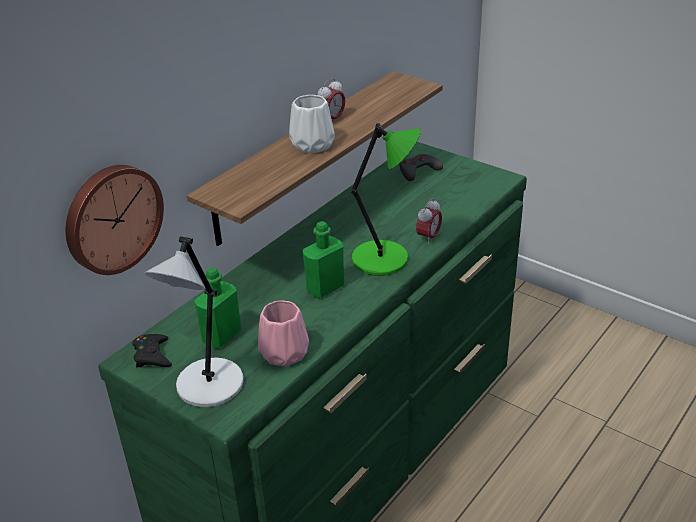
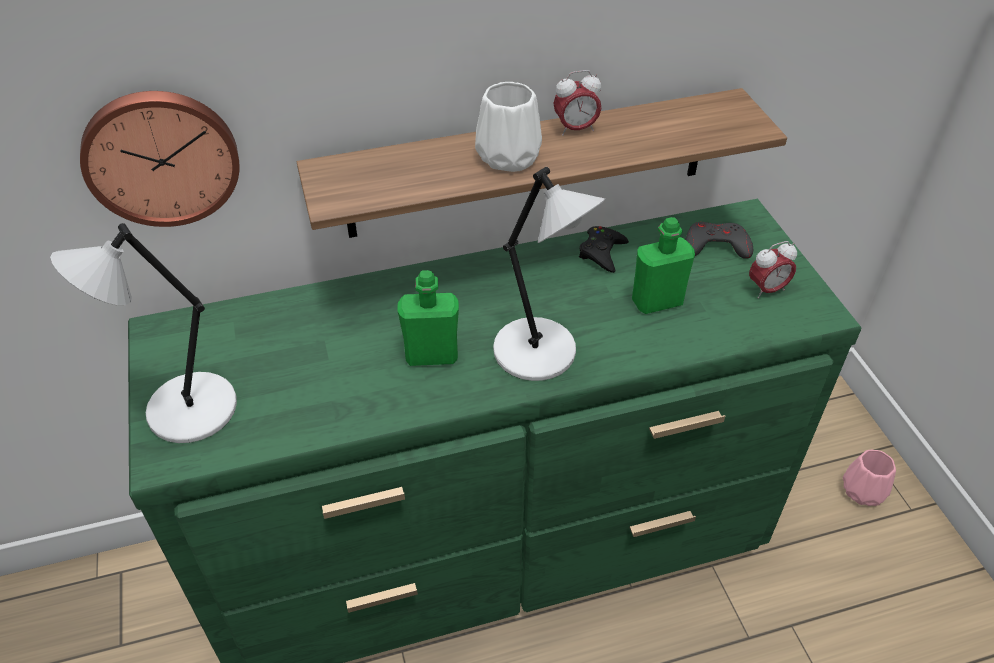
camera: 35 degrees right, 10 degrees up
black game controller [132,334,172,368] -> black game controller moved to [579,226,629,273]
green bottle [194,267,242,348] -> green bottle moved to [632,217,695,314]
pink vase [258,300,309,366] -> pink vase moved to [843,450,896,506]
green table lamp [351,123,421,276] -> grey table lamp [493,167,605,381]
alarm clock [416,199,442,244] -> alarm clock moved to [749,241,797,298]

